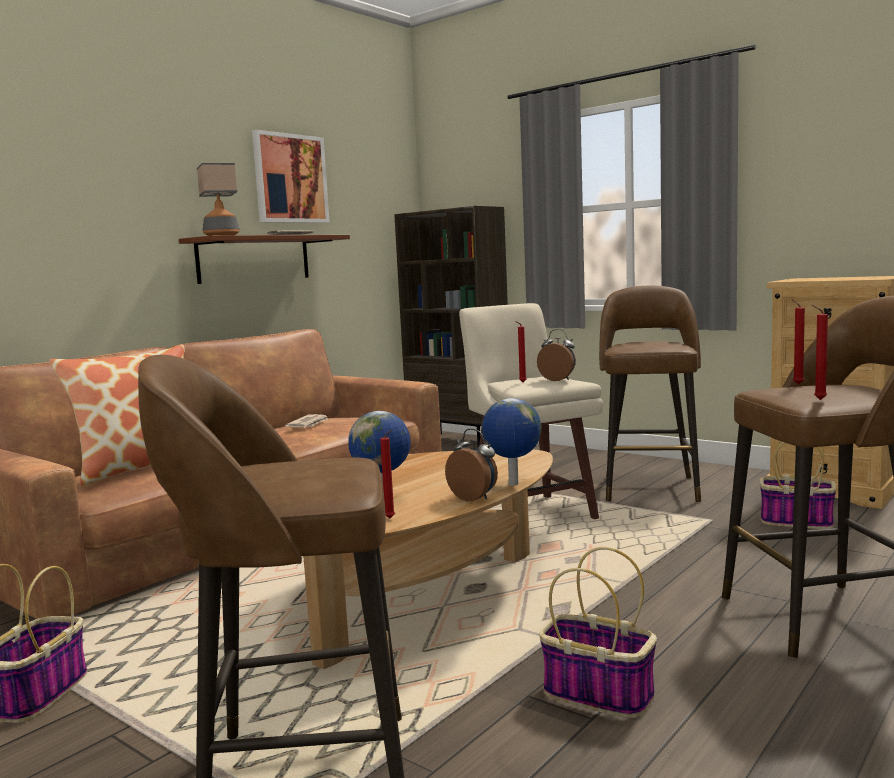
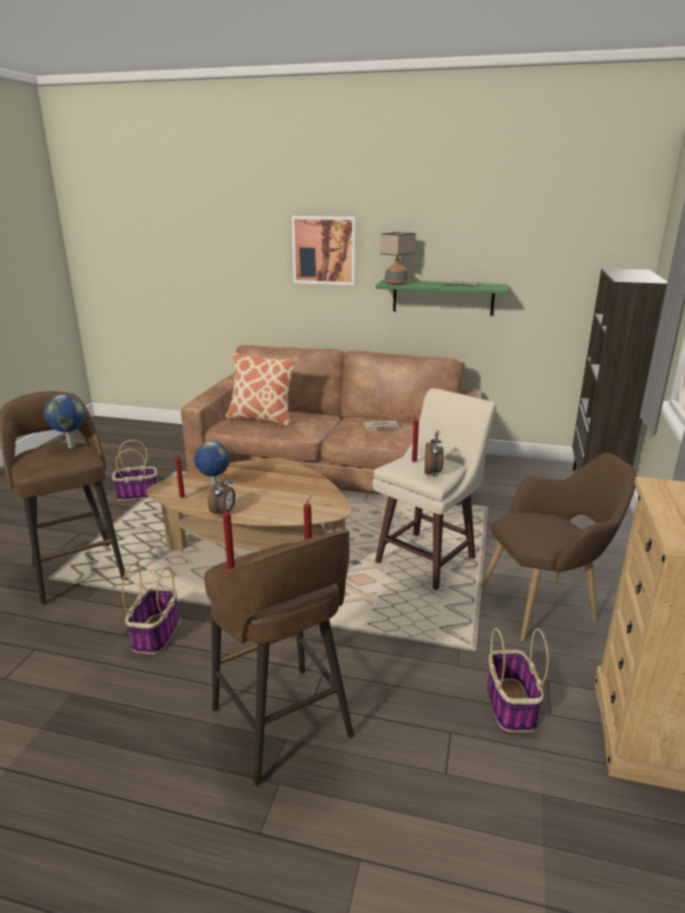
camera: 65 degrees right, 15 degrees up
brown shelf [179,235,350,284] -> green shelf [375,280,508,316]
picture [252,130,330,223] -> picture moved to [292,216,356,285]
globe [482,398,541,485] -> globe moved to [44,395,85,448]
brown stool [599,285,701,503] -> brown armchair [481,453,637,642]

